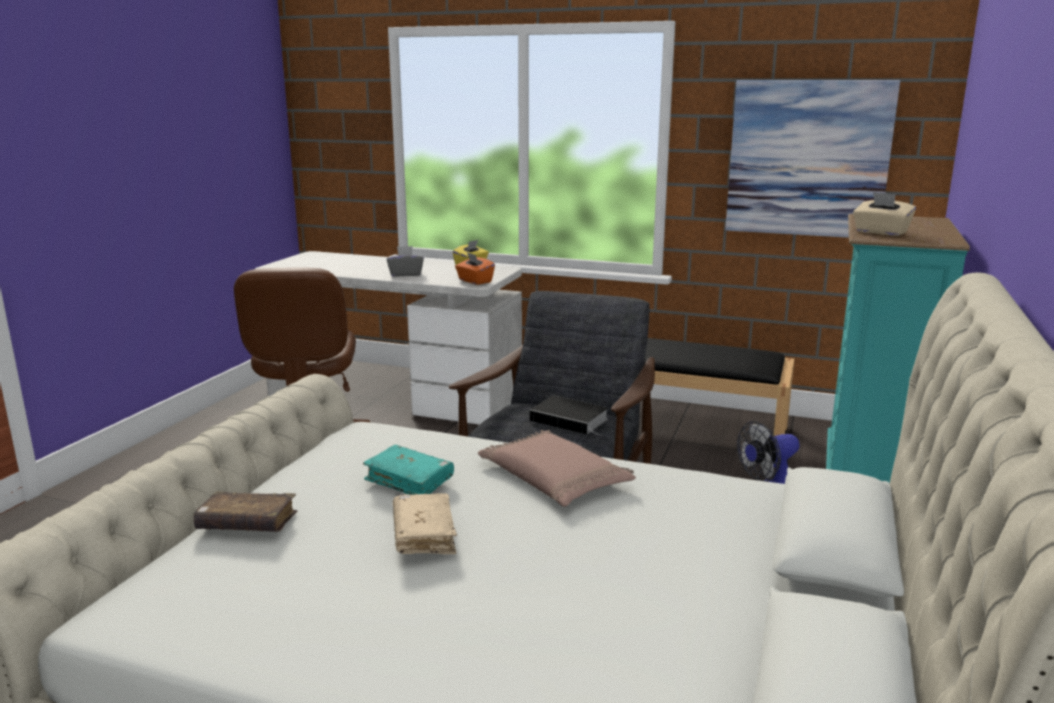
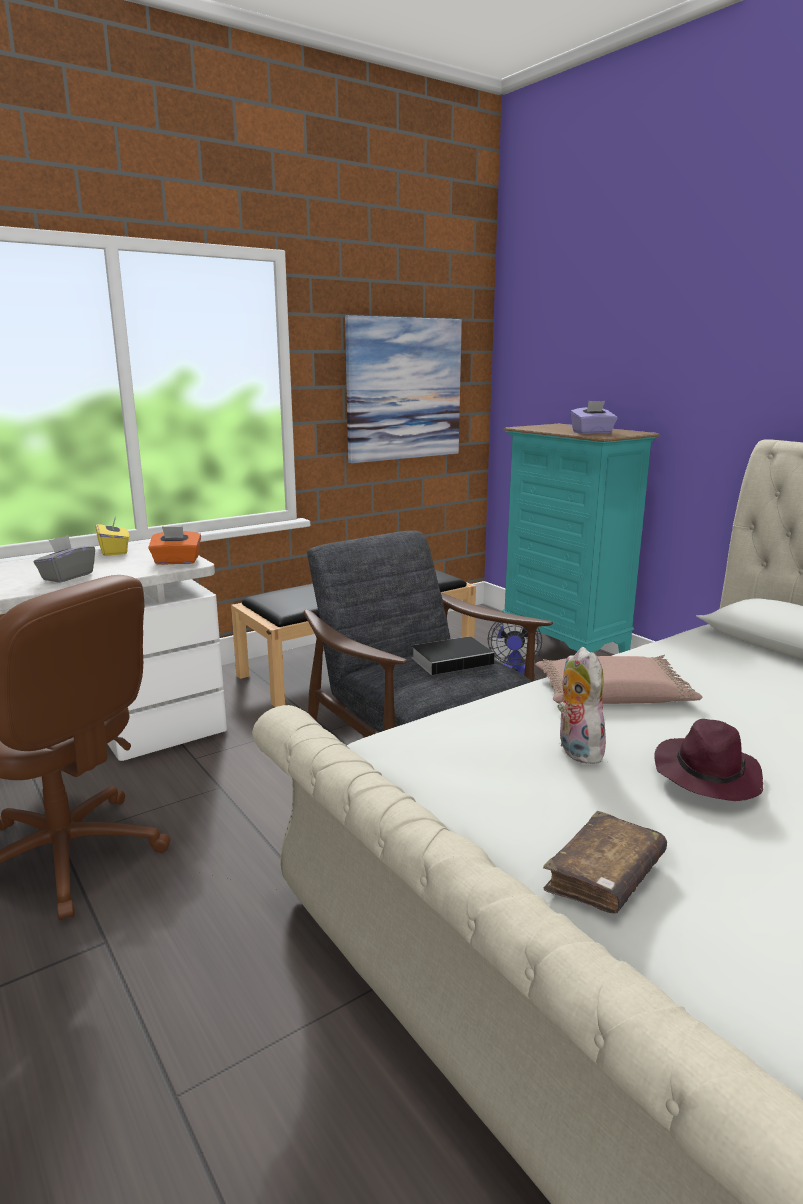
camera: 55 degrees left, 0 degrees up
turquoise book [363,445,454,495] -> plush toy [558,647,606,764]
beige book [393,493,457,554] -> purple hat [654,719,763,801]
beige tissue box [853,192,916,236] -> purple tissue box [570,401,617,434]

